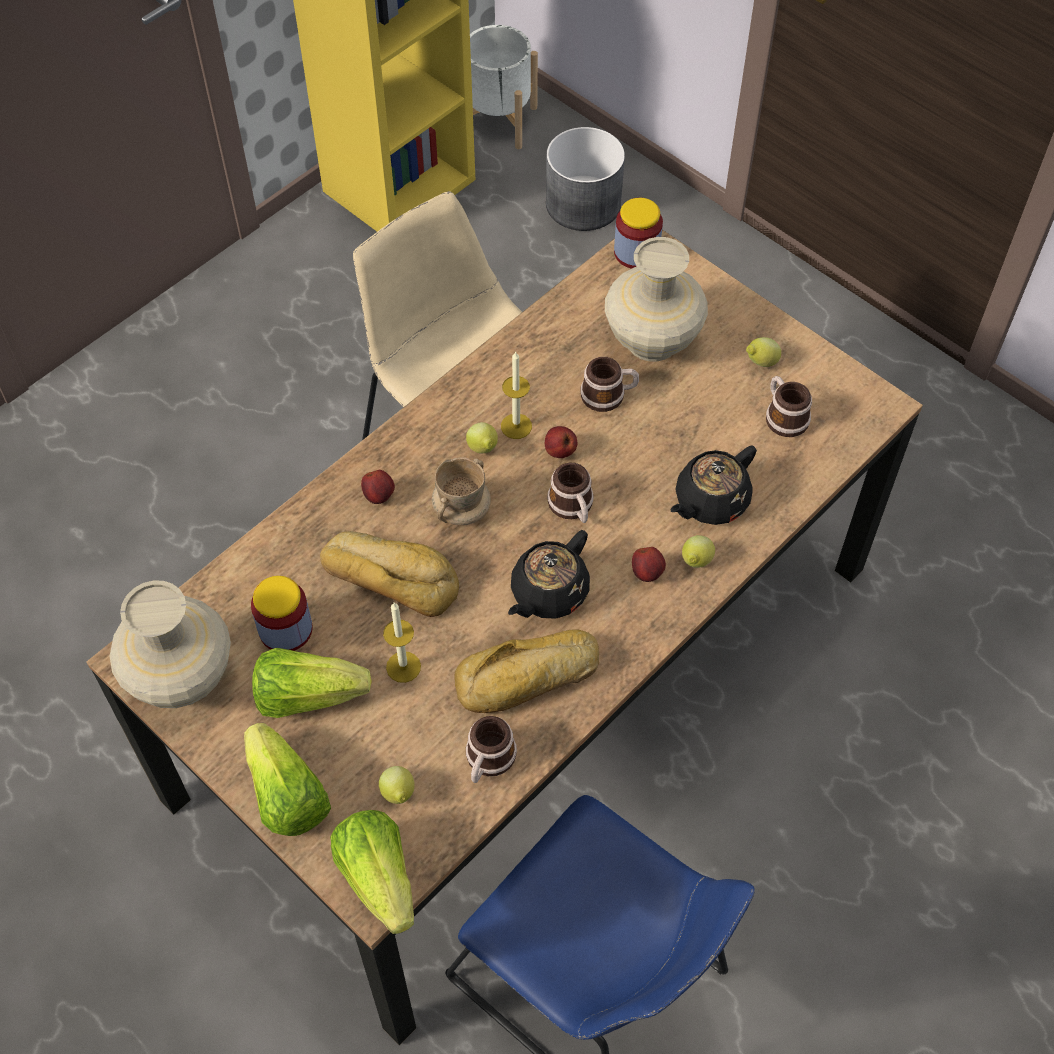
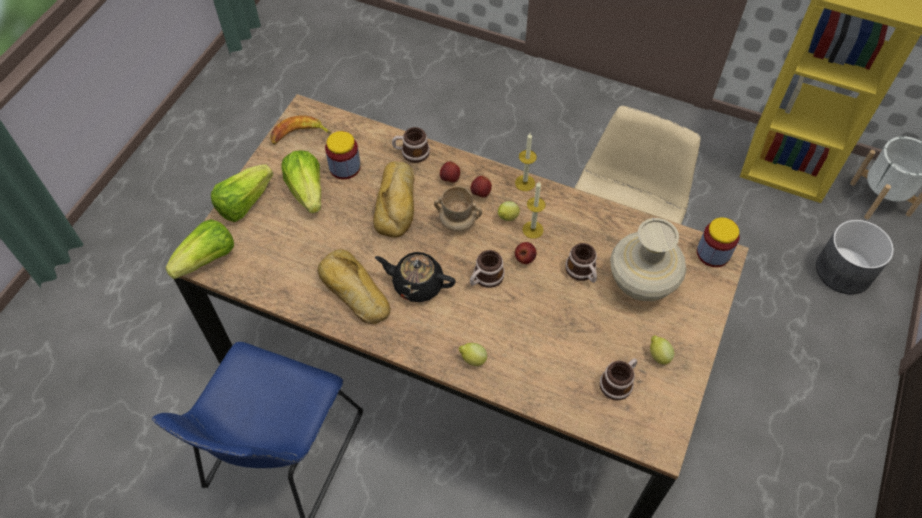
camera: 70 degrees right, 0 degrees up
beige vase [110,580,231,708] -> banana [270,115,332,145]
lemon [379,766,415,804] -> none
candle [383,602,421,683] -> candle moved to [515,133,537,191]
mug [466,716,517,783] -> mug moved to [392,127,430,163]
apple [632,547,666,582] -> apple moved to [471,176,492,198]
black teapot [670,445,757,525] -> none

